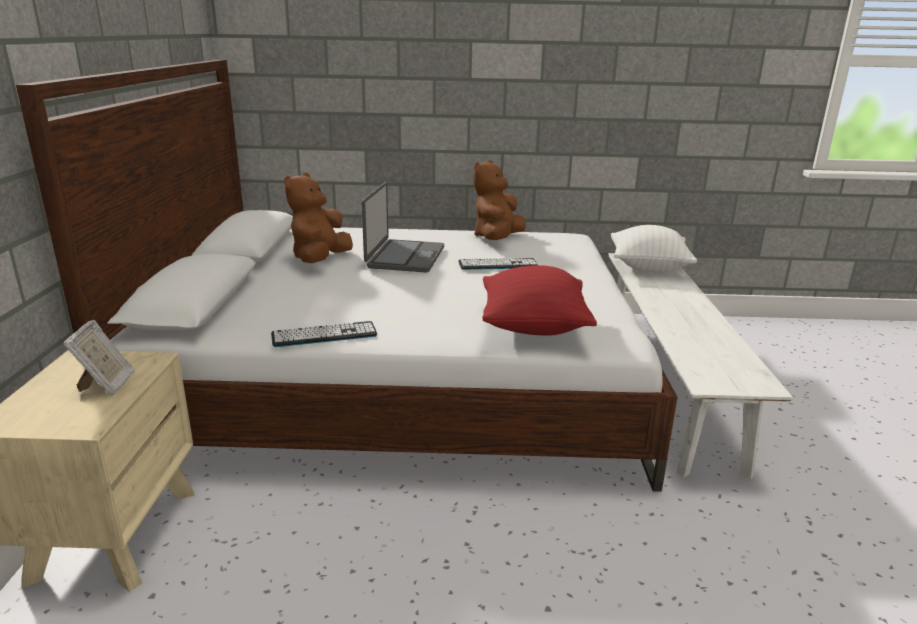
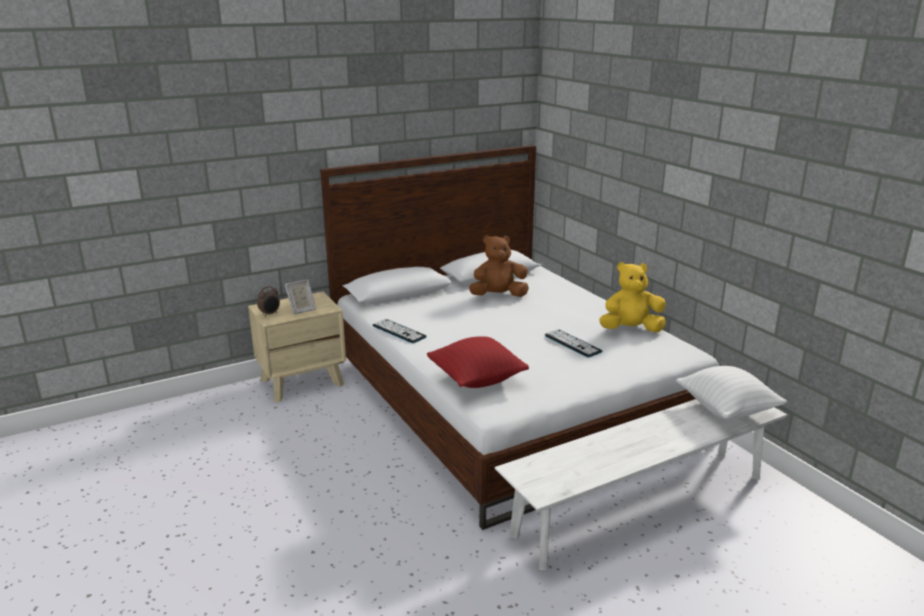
camera: 60 degrees right, 0 degrees up
laptop [362,182,444,273] -> none
brown plush toy [473,160,526,240] -> yellow plush toy [599,262,666,332]
none -> alarm clock [257,286,280,317]

